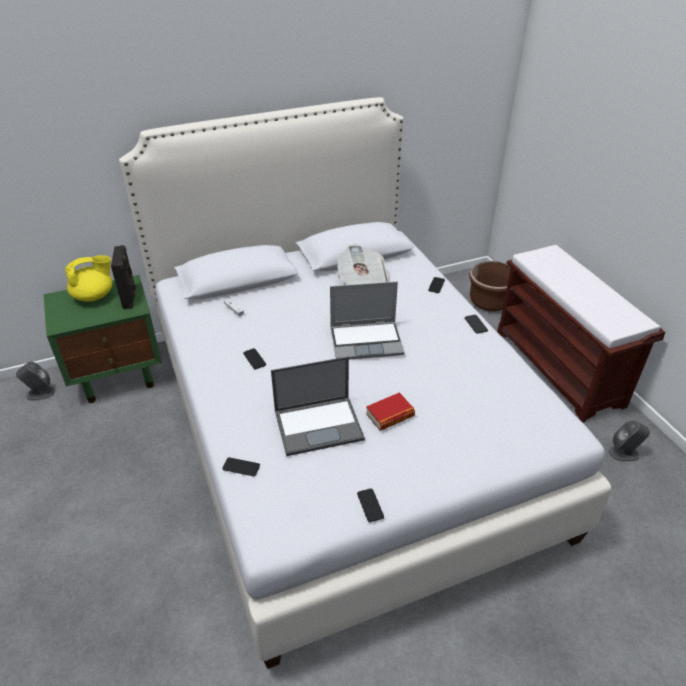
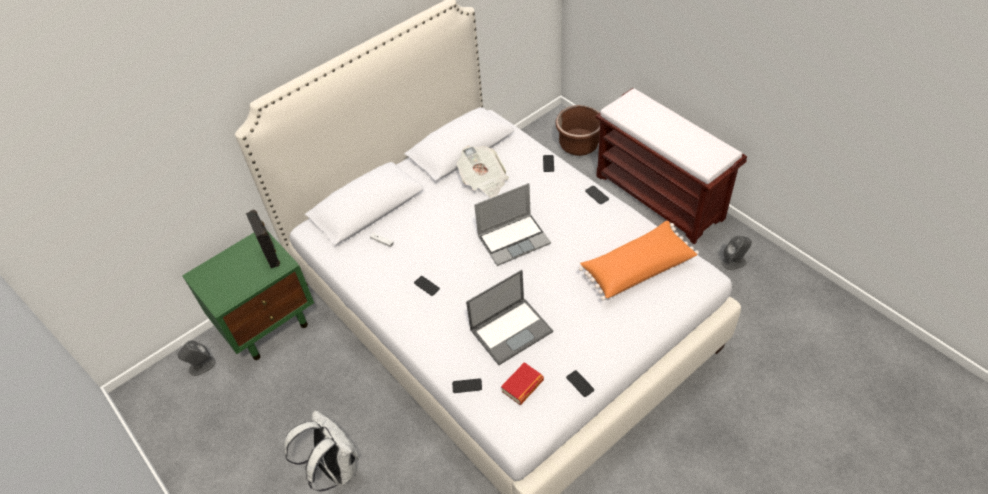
camera: 15 degrees left, 10 degrees up
yellow teapot [65,255,112,301] -> none
book [366,392,415,431] -> book moved to [501,362,544,405]
none -> white backpack [284,410,359,491]
none -> orange pillow [579,221,699,301]

